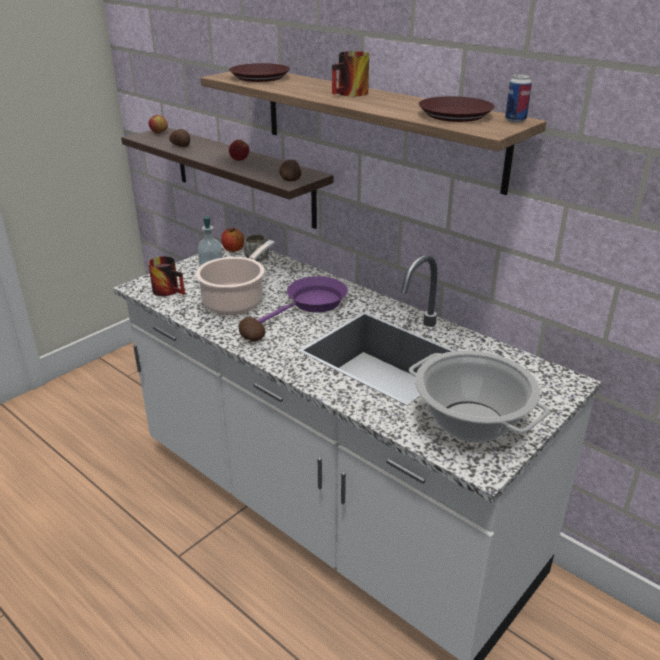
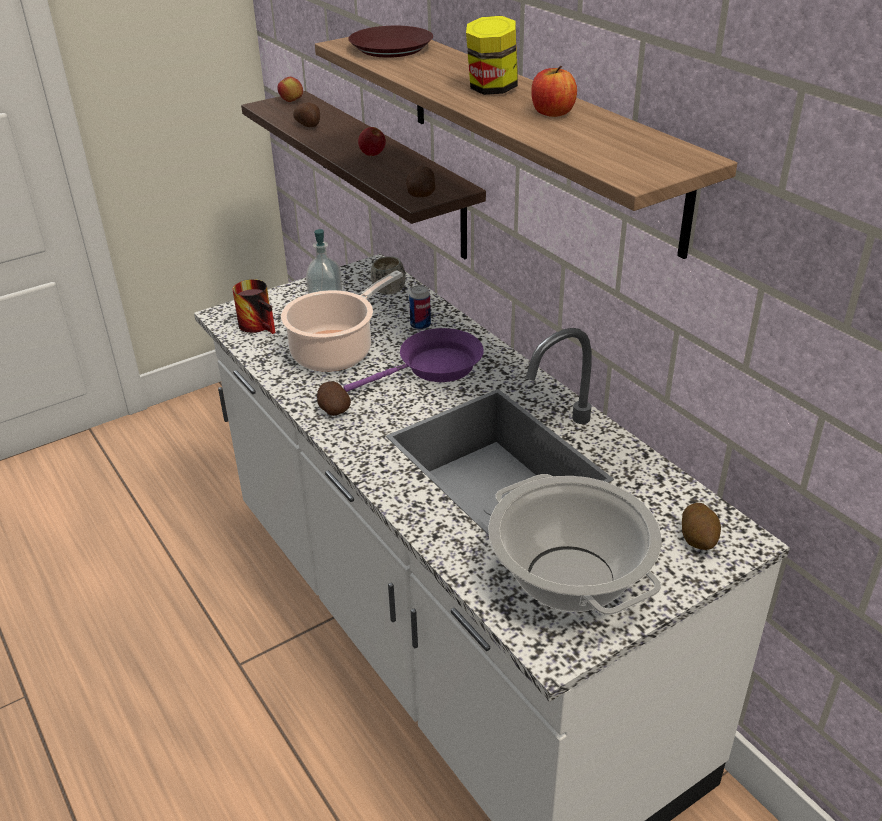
camera: 15 degrees right, 5 degrees up
apple [221,228,244,252] -> apple moved to [531,66,577,117]
mug [332,51,369,96] -> jar [466,16,518,95]
brown plate [419,96,495,122] -> none
can [505,74,532,123] -> can moved to [409,285,431,330]
none -> potato [682,503,721,550]

